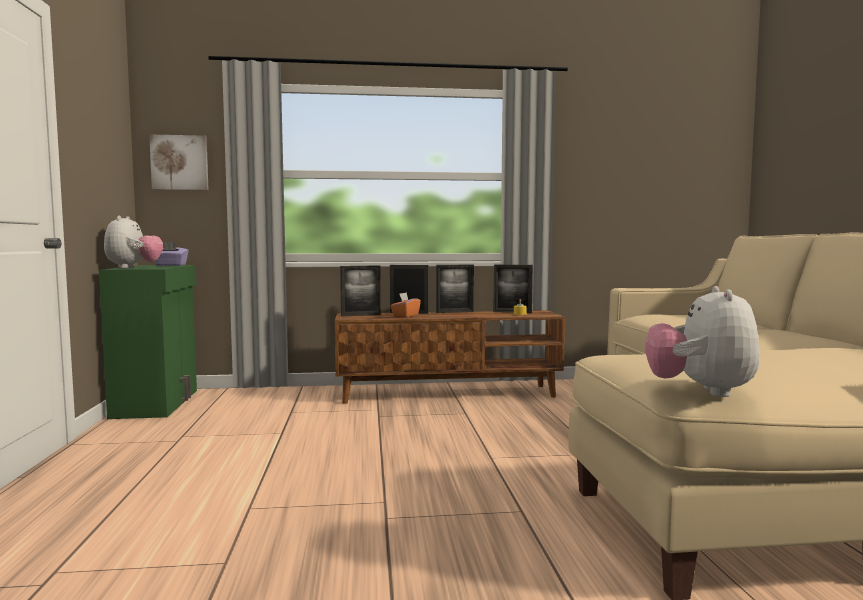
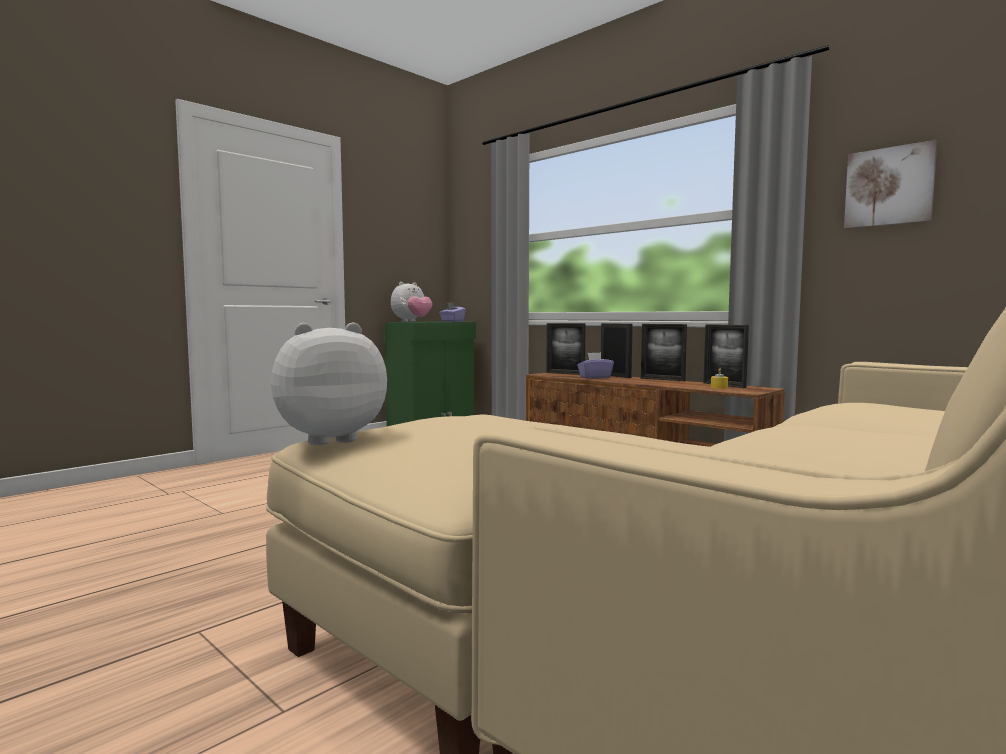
camera: 50 degrees right, 0 degrees up
picture [149,135,209,190] -> picture moved to [844,140,937,229]
orange tissue box [390,292,421,318] -> purple tissue box [577,352,614,379]

